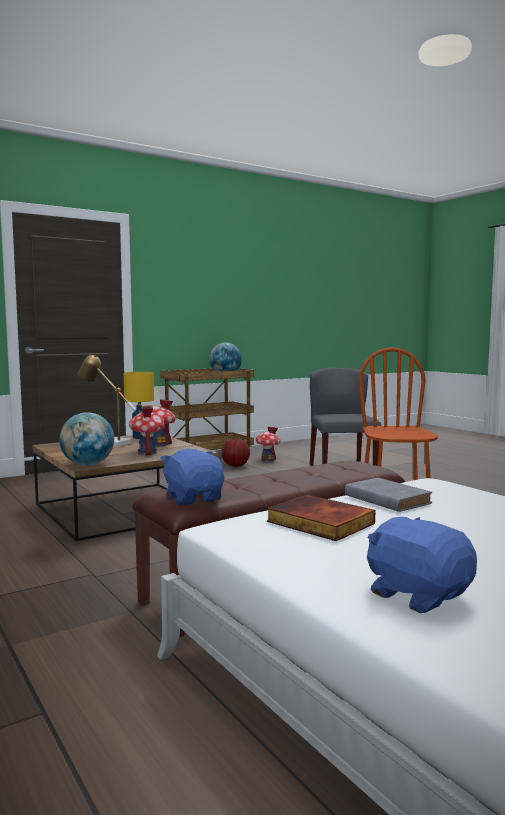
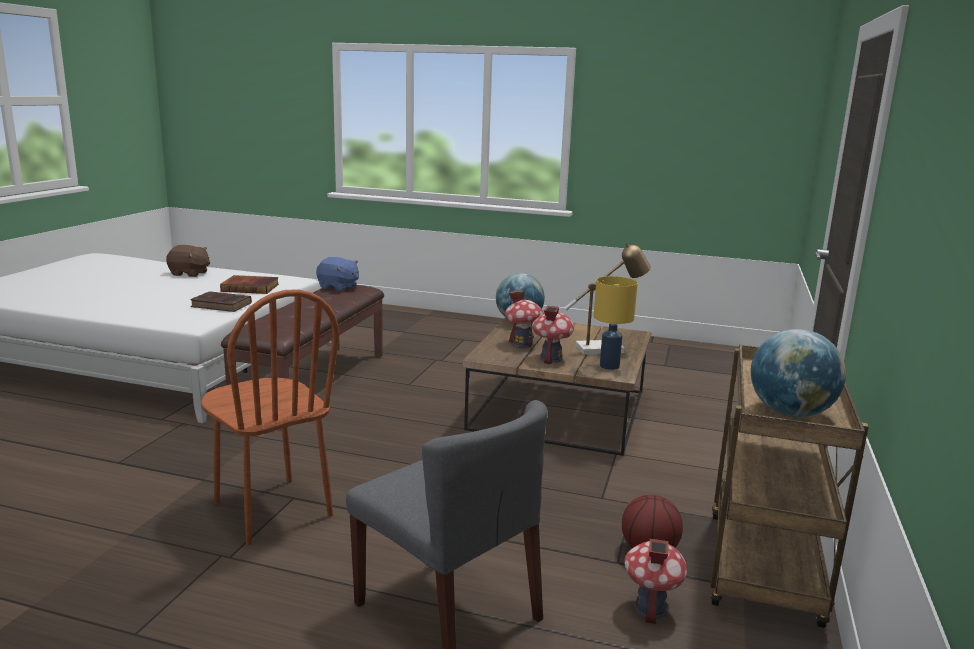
camera: 140 degrees right, 10 degrees up
grey book [345,478,432,512] -> brown book [190,291,252,312]
blue plush toy [367,517,477,613] -> brown plush toy [166,245,210,277]

